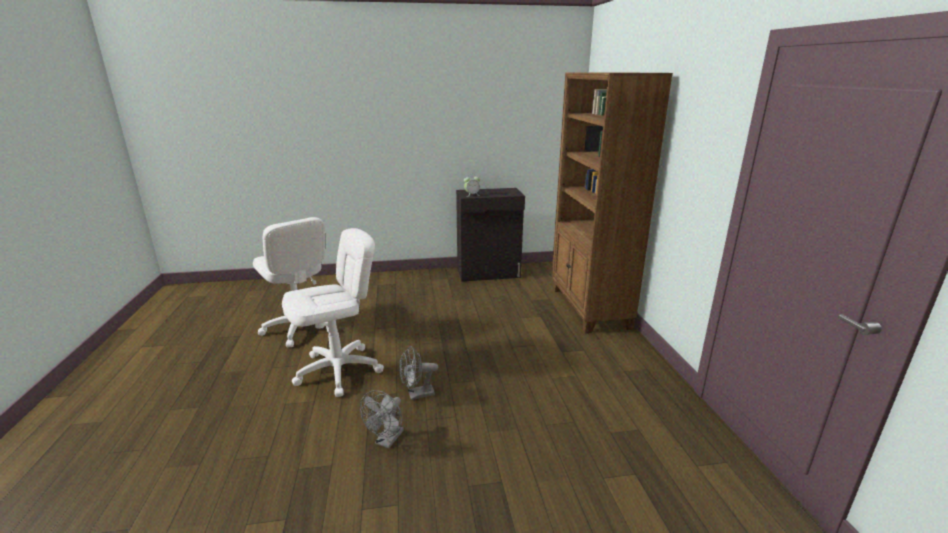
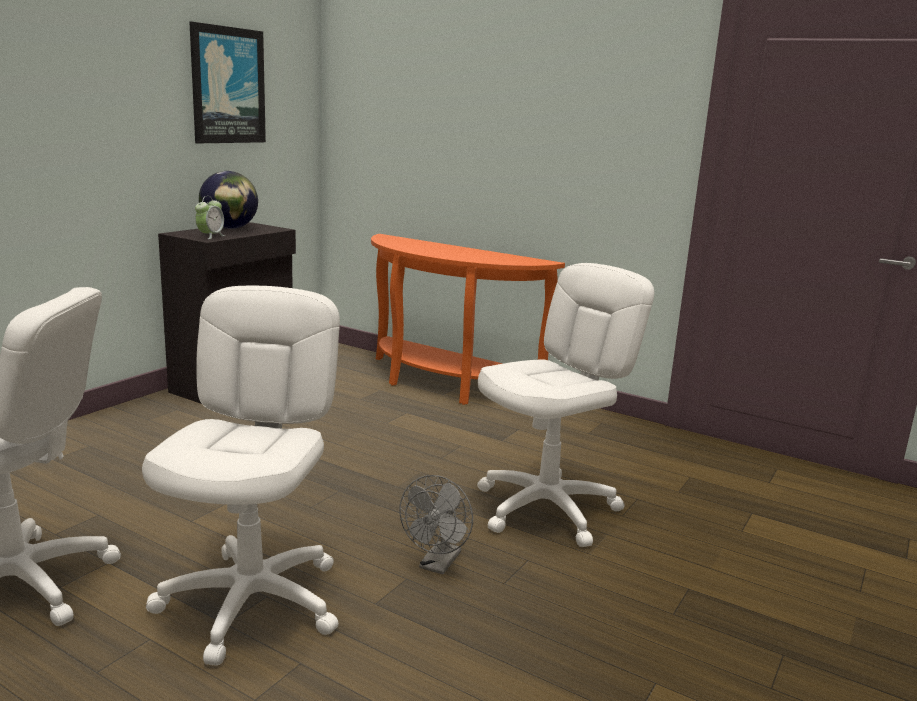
camera: 50 degrees left, 5 degrees down
grey fan [360,390,404,449] -> none
brown bookcase [552,72,673,333] -> orange console table [371,234,565,405]
none -> picture [189,22,266,143]
none -> globe [199,171,258,229]
none -> white office chair [477,263,654,547]

